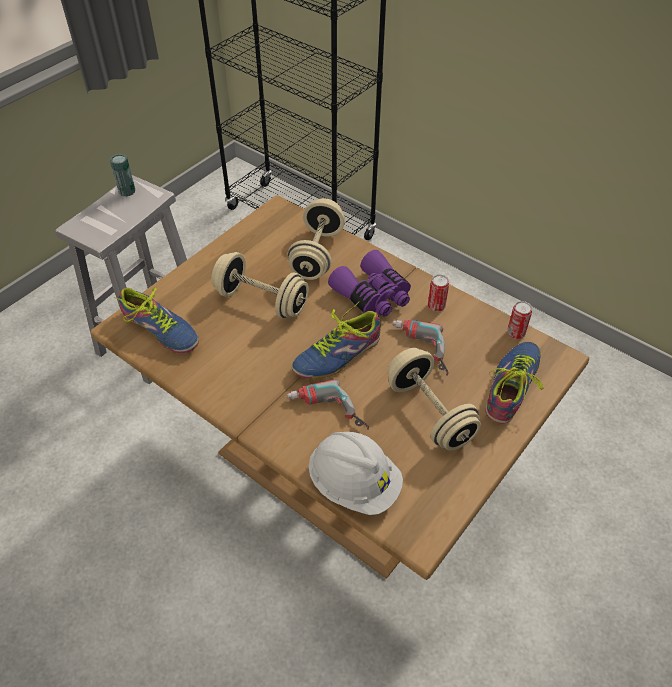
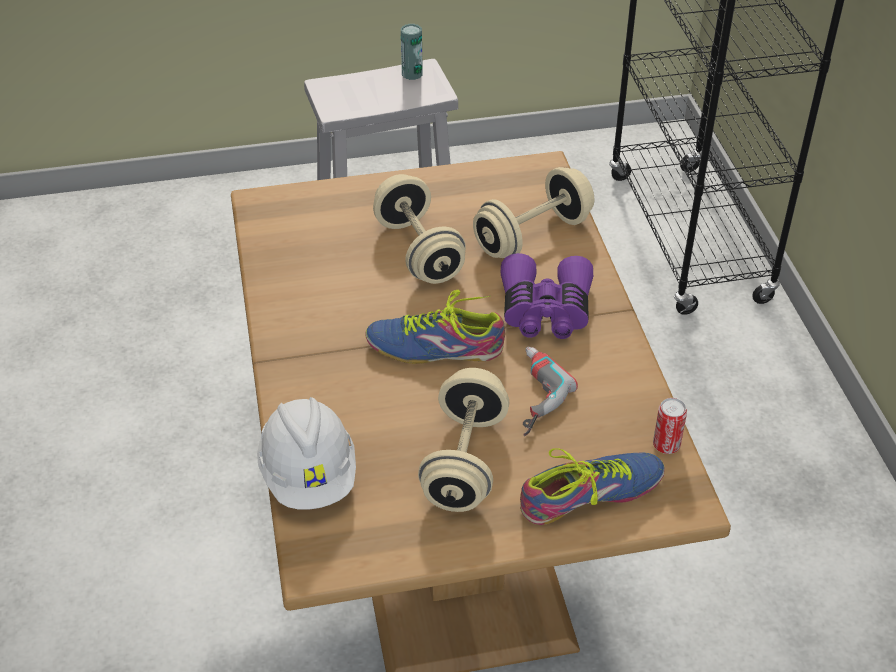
camera: 40 degrees right, 5 degrees down
shoe [113,287,199,353] -> none
power drill [286,379,369,430] -> none
can [428,274,449,312] -> none

